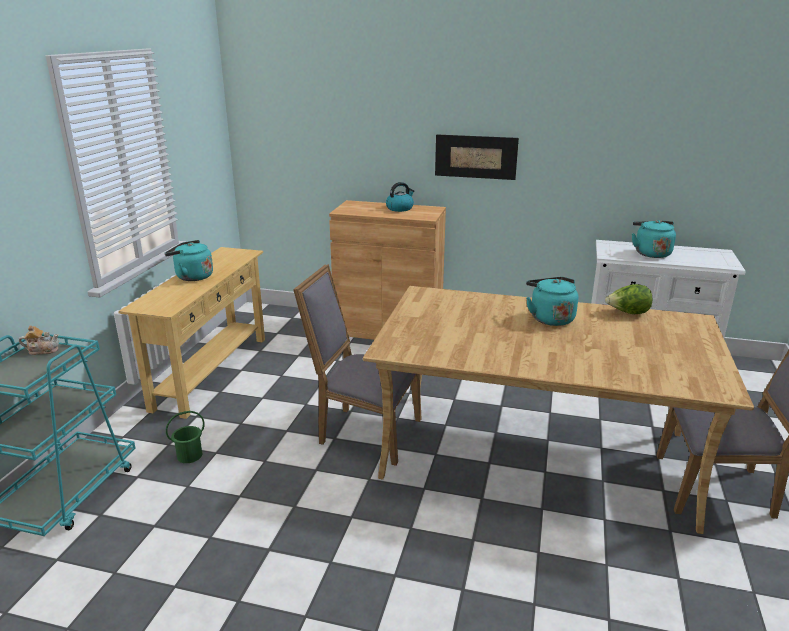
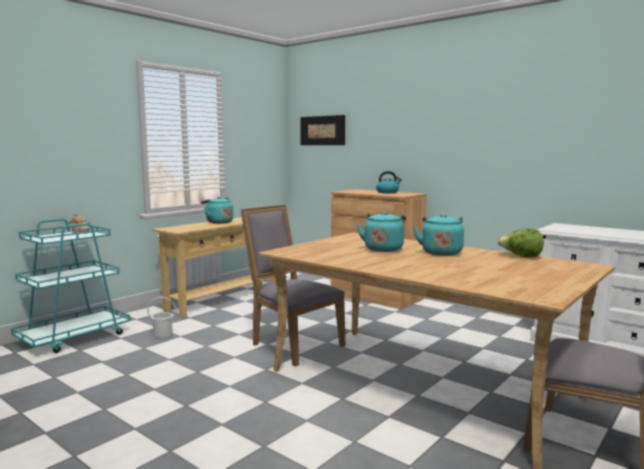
camera: 25 degrees right, 15 degrees down
green bucket [166,411,205,463] -> white bucket [147,297,176,338]
picture [435,134,519,180] -> picture moved to [300,115,345,145]
turquoise kettle [632,220,676,258] -> turquoise kettle moved to [357,212,406,252]

